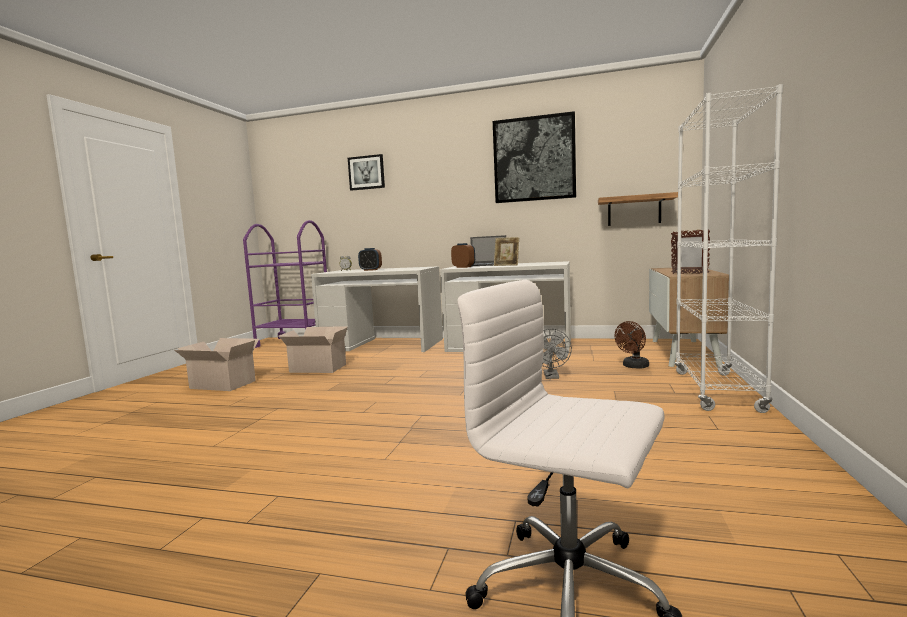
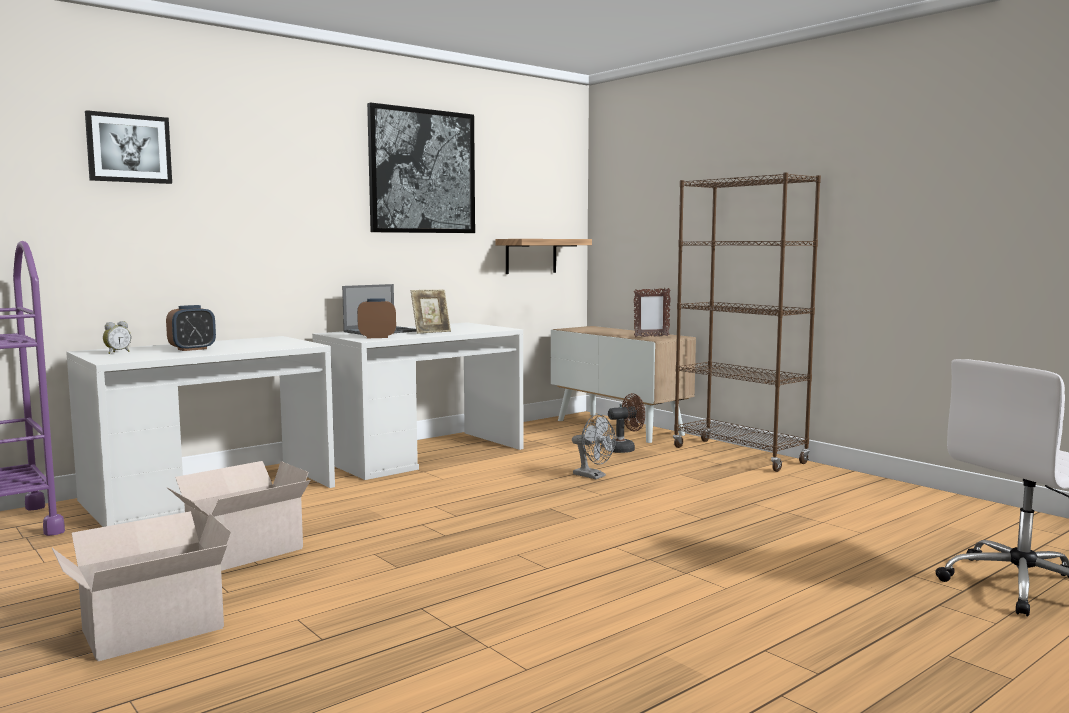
camera: 55 degrees left, 0 degrees up
brown fan [614,321,649,368] -> brown fan turned 105 degrees counterclockwise [608,393,645,453]
white bookcase [674,84,783,413] -> brown bookcase [673,172,821,472]

